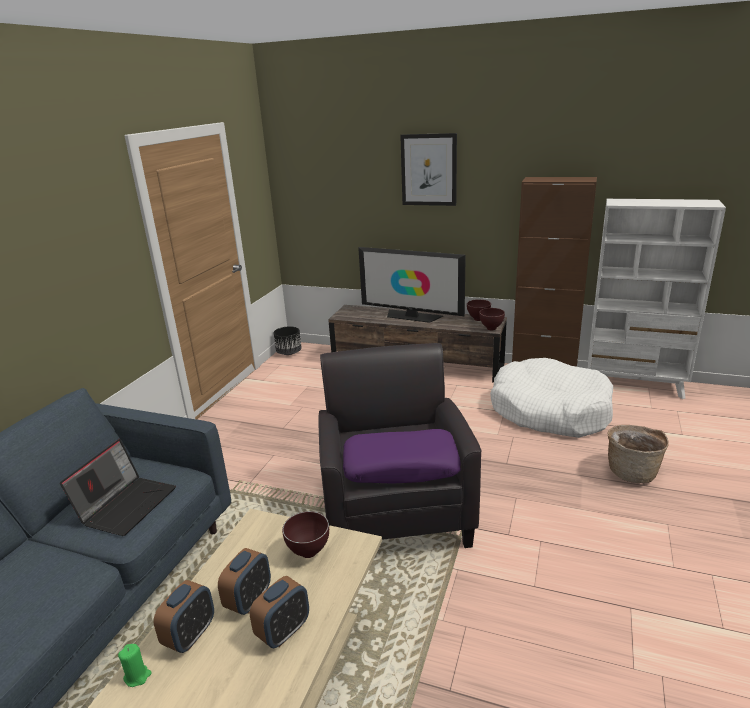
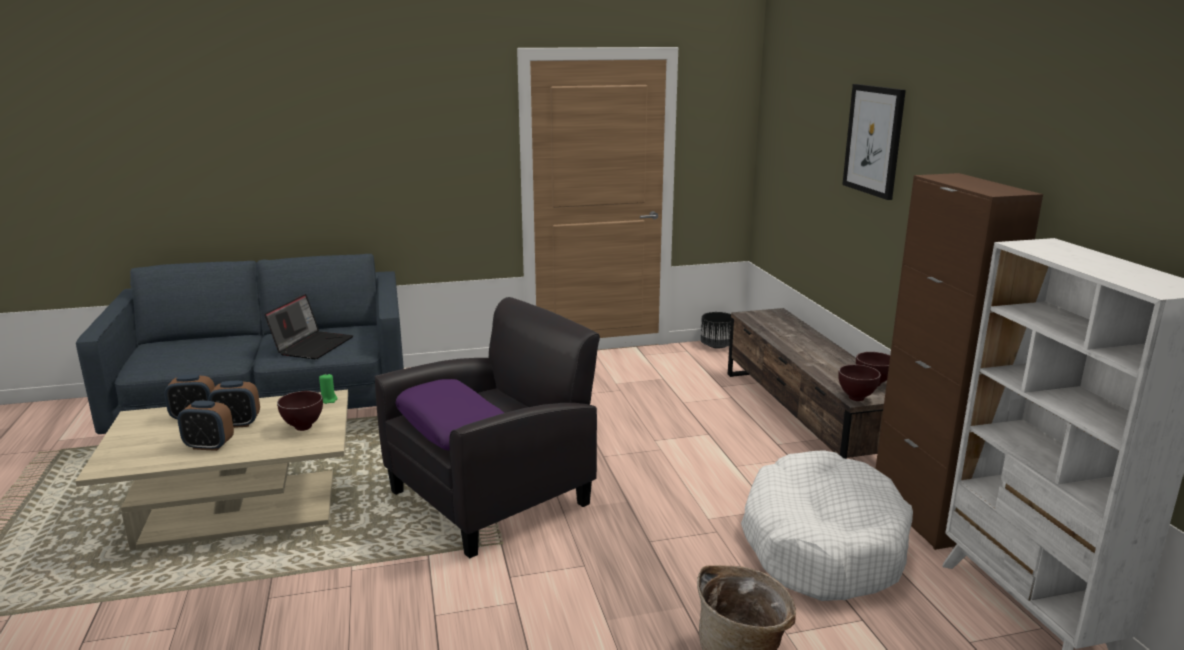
camera: 55 degrees right, 5 degrees down
laptop [60,439,176,536] -> laptop turned 60 degrees counterclockwise [265,294,353,359]
green candle [118,644,152,687] -> green candle moved to [319,374,337,404]
television [358,247,466,323] -> none

